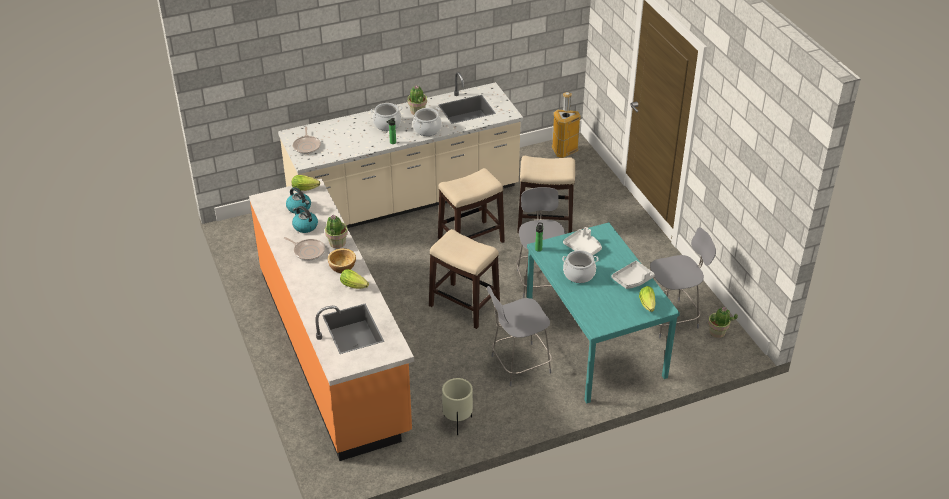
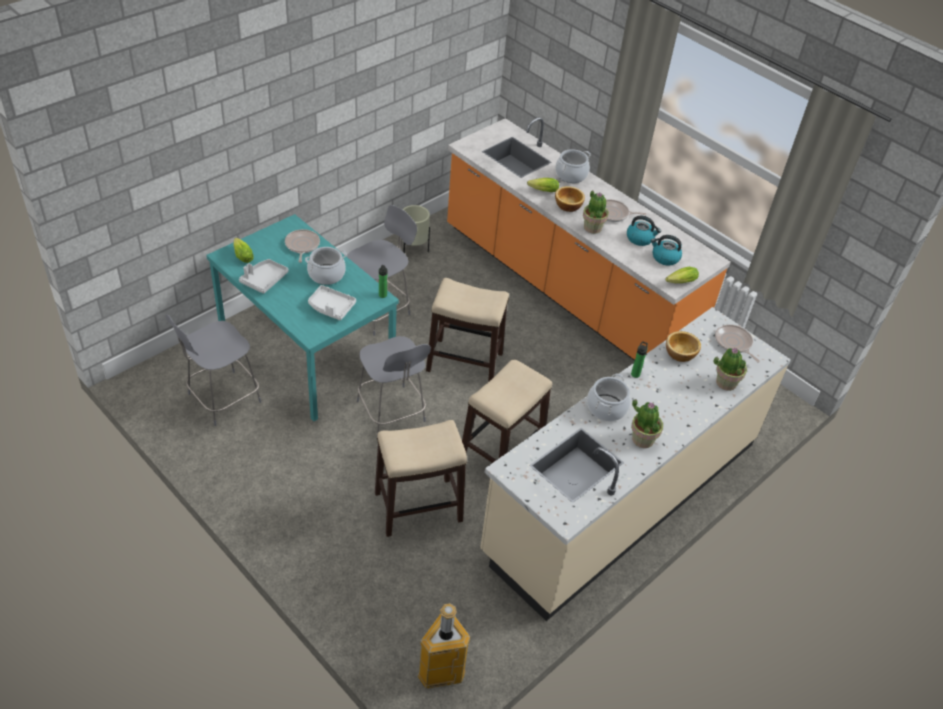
camera: 155 degrees right, 5 degrees up
cooking pot [371,103,402,131] -> cooking pot moved to [555,149,591,183]
potted plant [708,307,738,338] -> potted plant moved to [713,348,747,391]
none -> frying pan [285,229,320,263]
none -> bowl [666,331,701,362]

